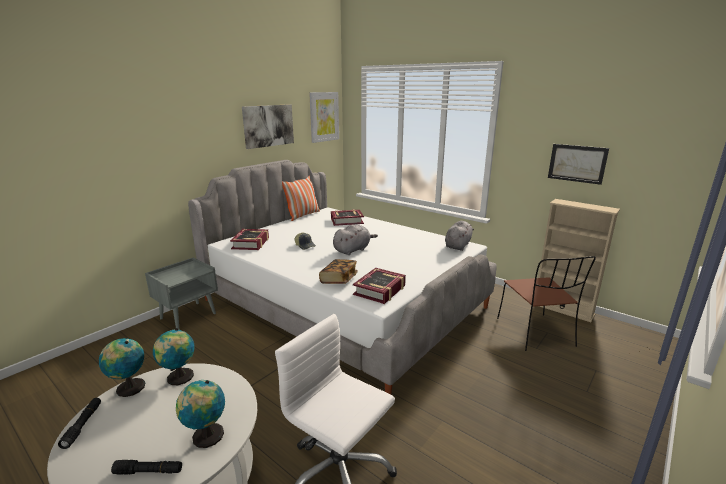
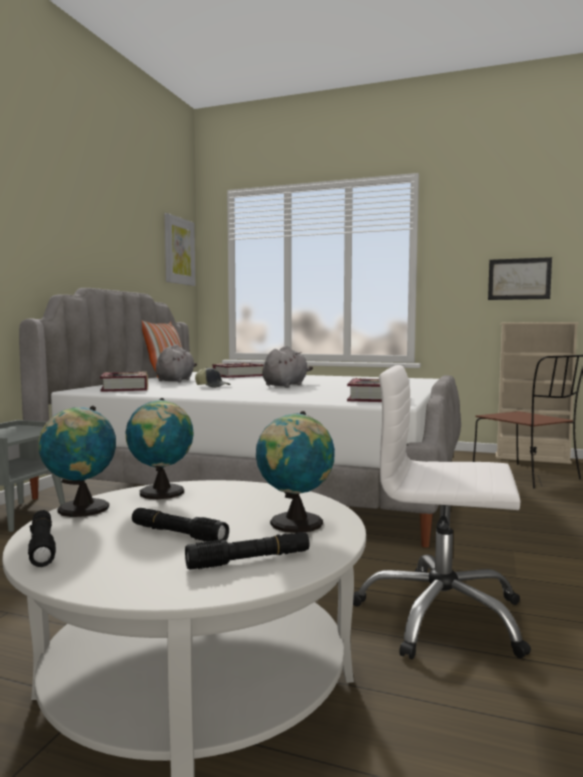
camera: 20 degrees left, 15 degrees down
picture [242,104,294,149] -> none
book [319,259,358,284] -> none
grey plush toy [445,221,474,251] -> grey plush toy moved to [156,344,197,382]
none -> black flashlight [132,508,229,542]

